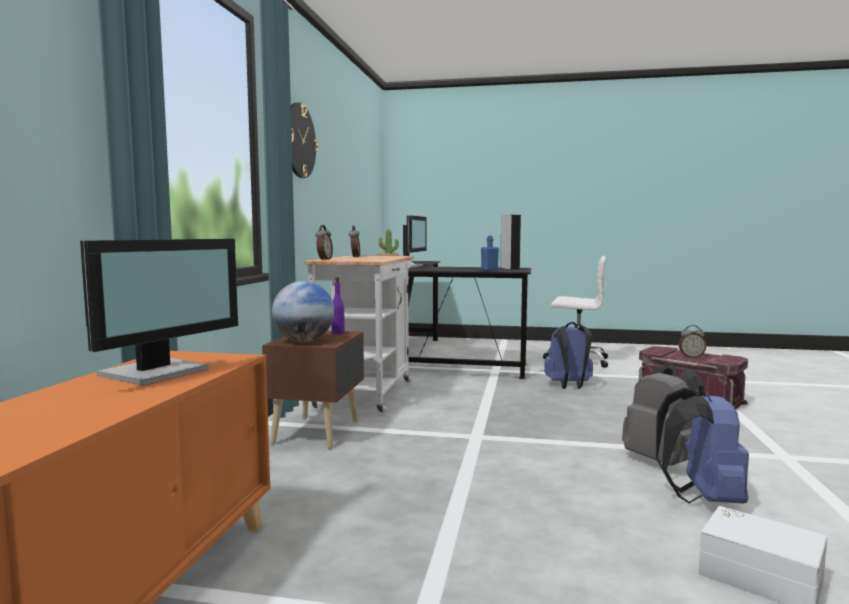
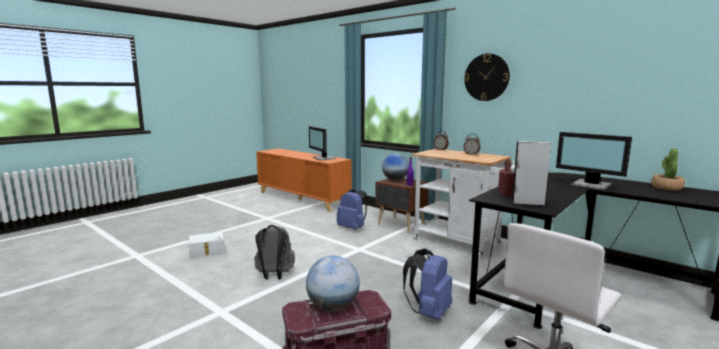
camera: 120 degrees right, 5 degrees up
blue bottle [481,236,499,271] -> red bottle [498,159,514,196]
blue backpack [656,387,749,504] -> blue backpack moved to [336,188,368,229]
alarm clock [679,325,706,358] -> globe [306,256,360,311]

